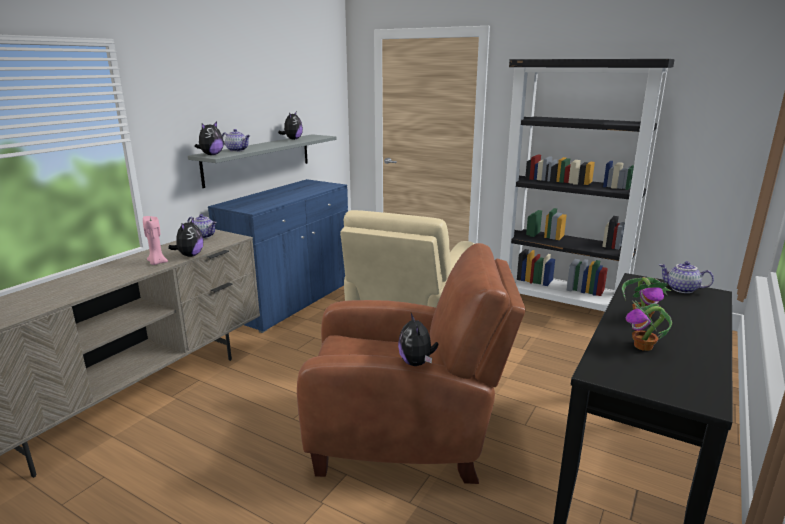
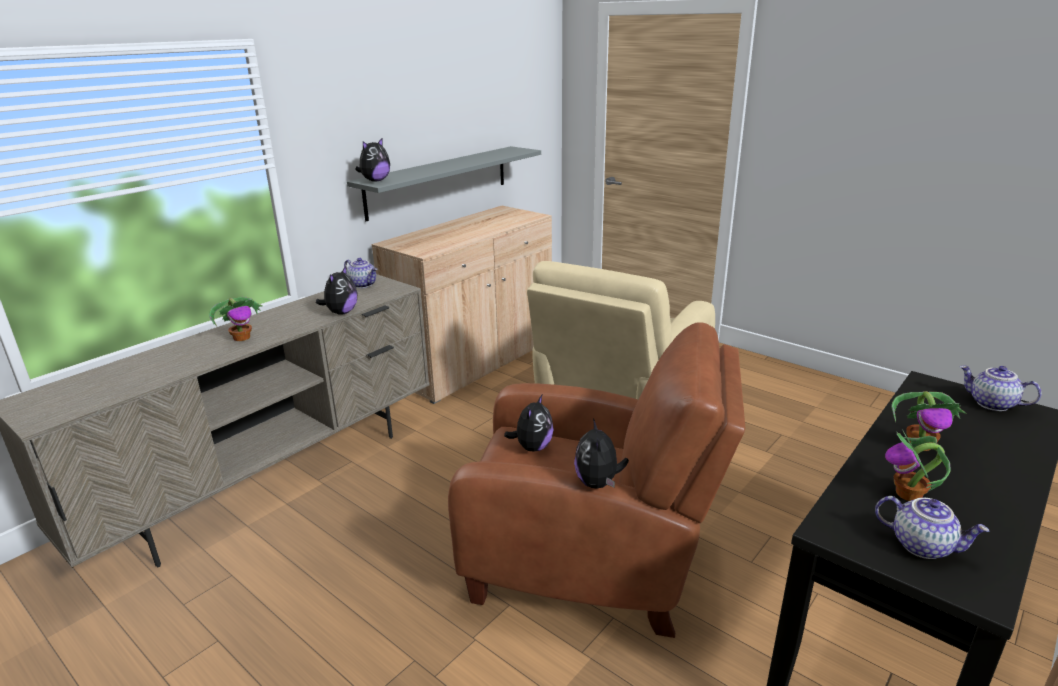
camera: 10 degrees right, 5 degrees up
pink candle [143,216,168,265] -> none
blue cabinet [208,179,348,333] -> beige cabinet [372,206,552,404]
teapot [222,129,250,152] -> teapot moved to [875,496,990,559]
plush toy [278,112,303,140] -> plush toy moved to [504,395,554,452]
black bookcase [500,59,675,312] -> none
none -> potted plant [209,297,262,341]

